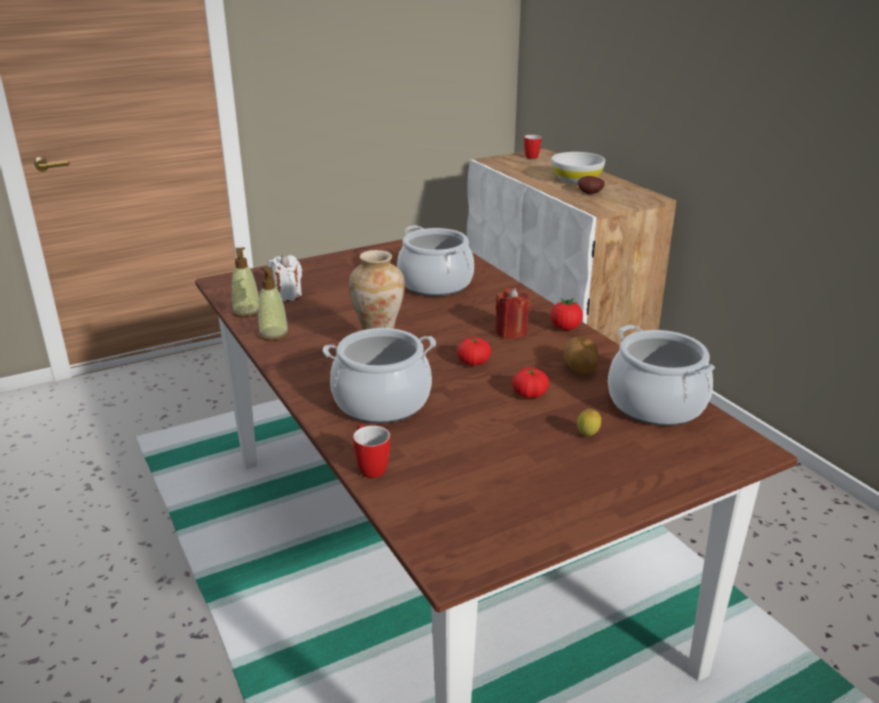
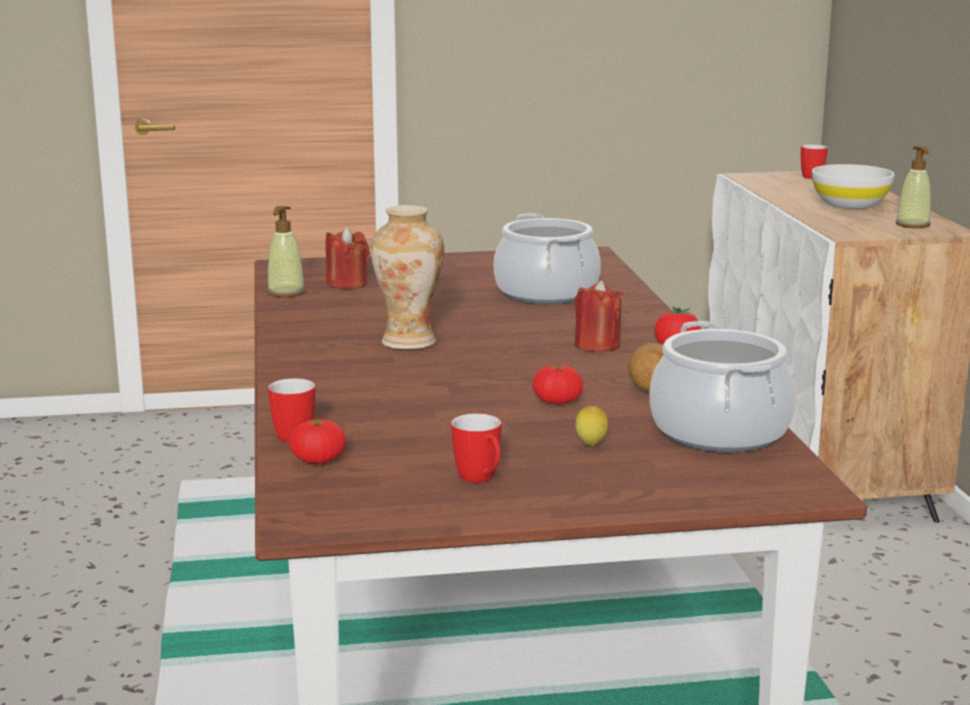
camera: 20 degrees right, 10 degrees down
soap dispenser [258,267,289,341] -> soap dispenser moved to [895,146,931,228]
white candle [268,255,302,302] -> red candle [325,227,370,289]
cooking pot [323,328,436,423] -> none
tomato [457,337,491,366] -> tomato moved to [289,419,346,464]
potato [578,176,605,194] -> none
none -> mug [451,413,501,483]

